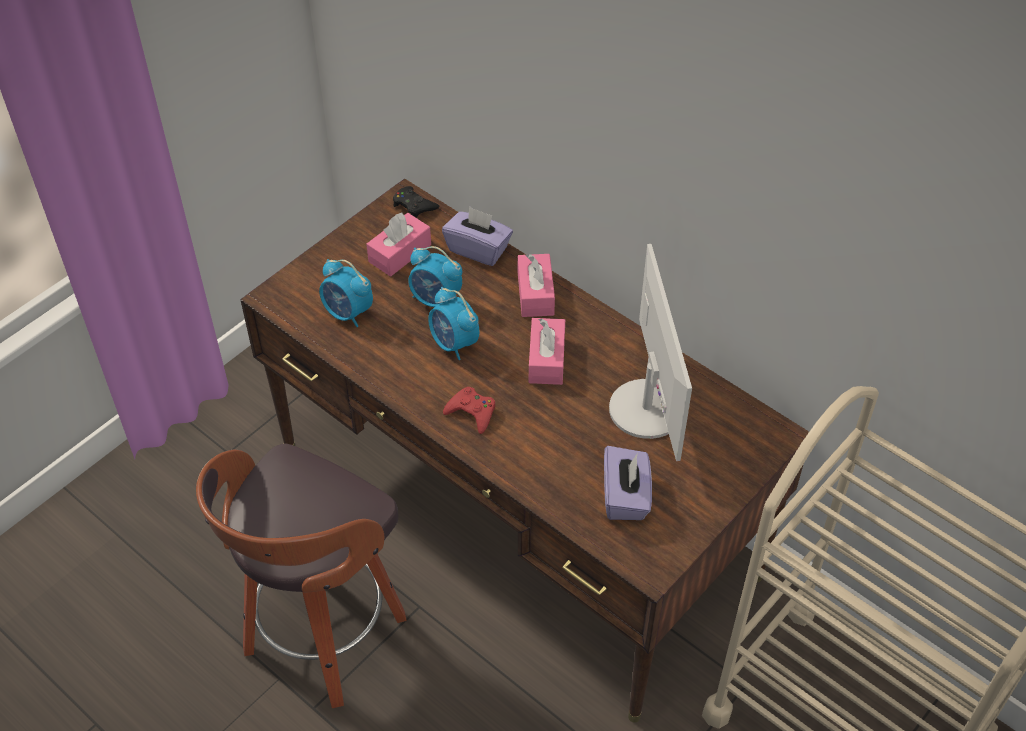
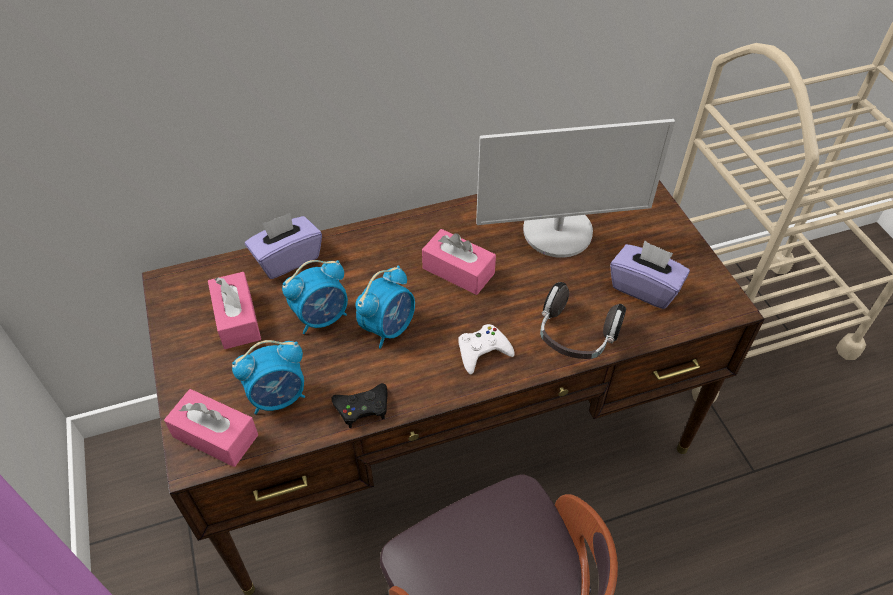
camera: 60 degrees left, 0 degrees up
black game controller [393,186,439,217] -> black game controller moved to [331,383,388,428]
alarm clock [428,287,479,360] -> alarm clock turned 45 degrees counterclockwise [356,266,415,349]
red game controller [443,387,495,434] -> white game controller [458,324,515,375]
pink tissue box [518,254,555,317] -> pink tissue box moved to [164,389,258,467]
monitor [609,244,692,461] -> monitor turned 150 degrees clockwise [476,119,675,258]
none -> headphones [540,282,626,359]

